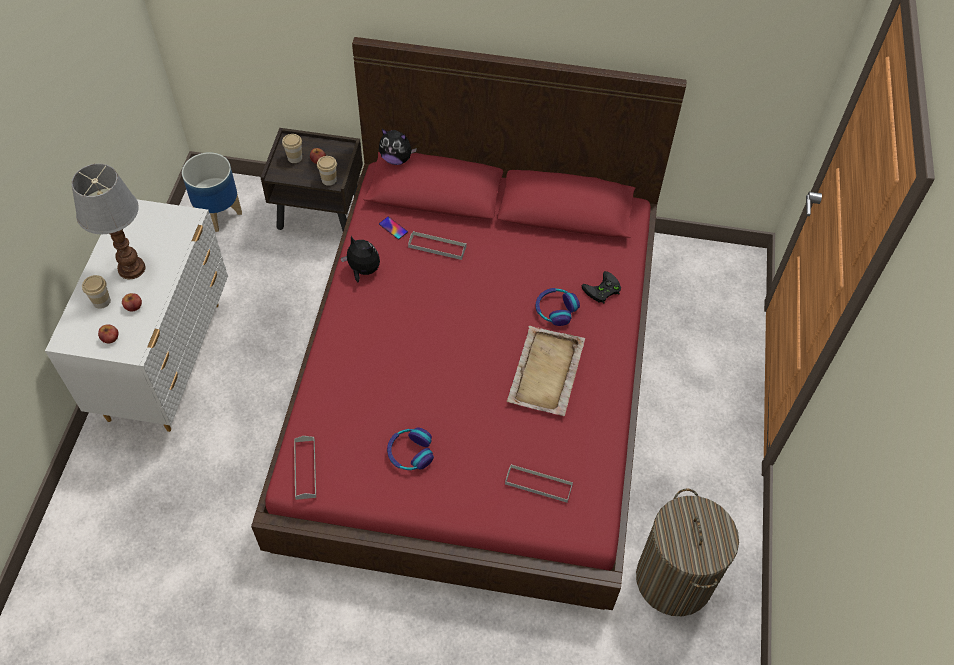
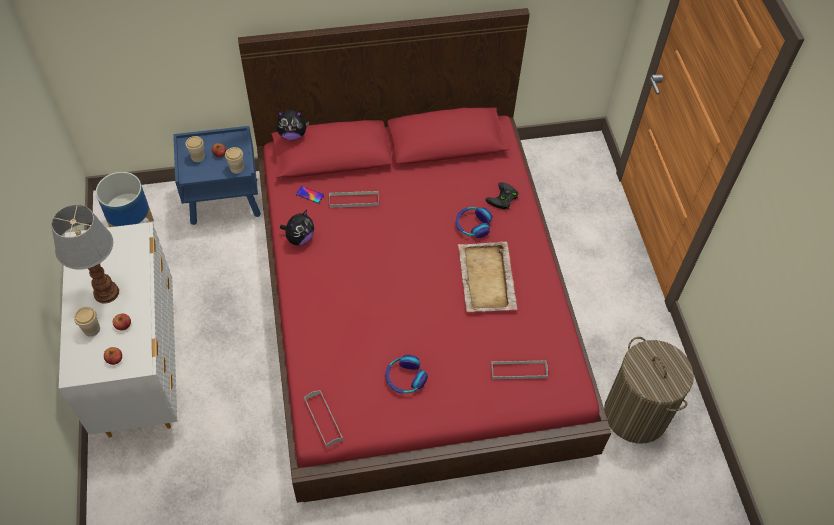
camera: 20 degrees left, 0 degrees up
brown nightstand [260,128,363,231] -> blue nightstand [173,126,261,225]
plush toy [341,236,380,283] -> plush toy turned 120 degrees clockwise [280,210,314,245]

